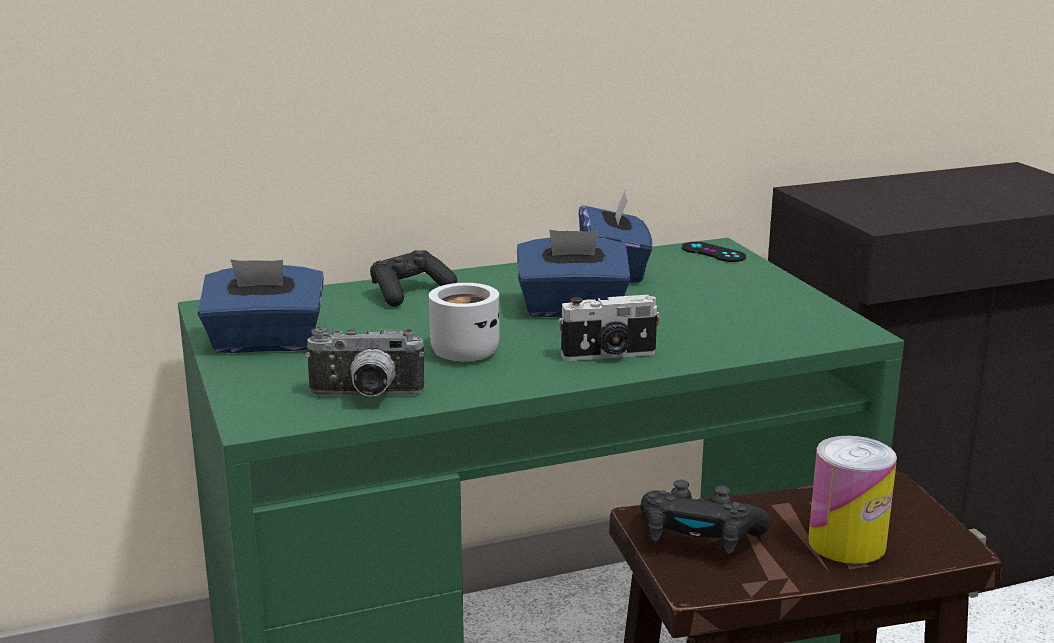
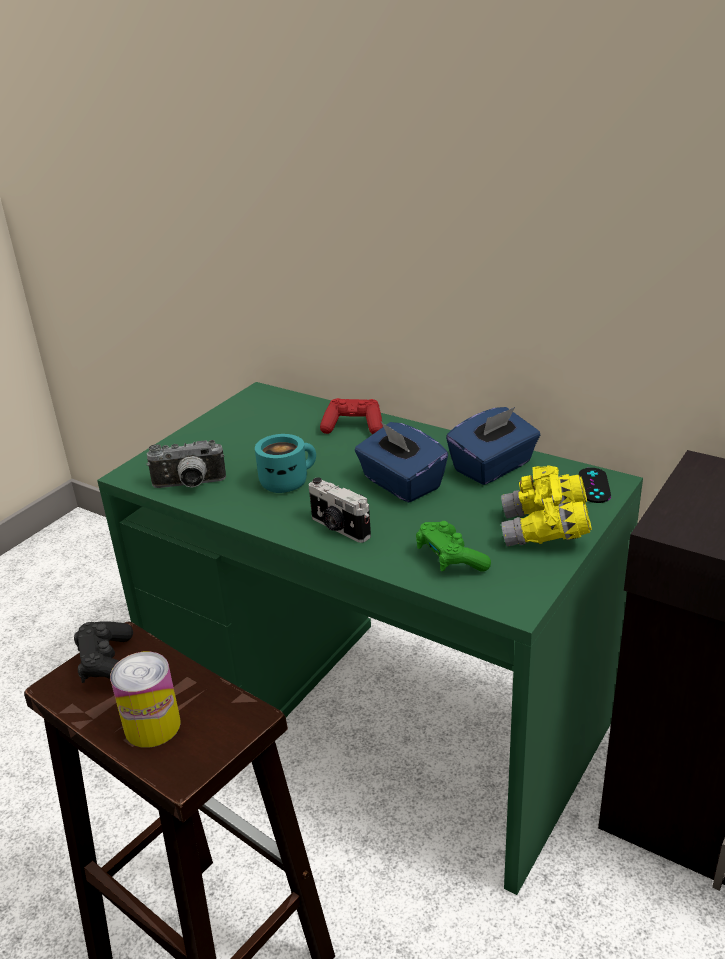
camera: 55 degrees right, 10 degrees up
blue tissue box [198,259,324,353] -> none
camera [305,327,425,397] -> camera turned 60 degrees counterclockwise [146,440,226,488]
black game controller [370,250,457,307] -> red game controller [320,398,383,434]
white mug [429,283,500,361] -> turquoise mug [255,434,316,493]
none -> green game controller [416,521,491,572]
none -> yellow binoculars [501,465,592,547]

